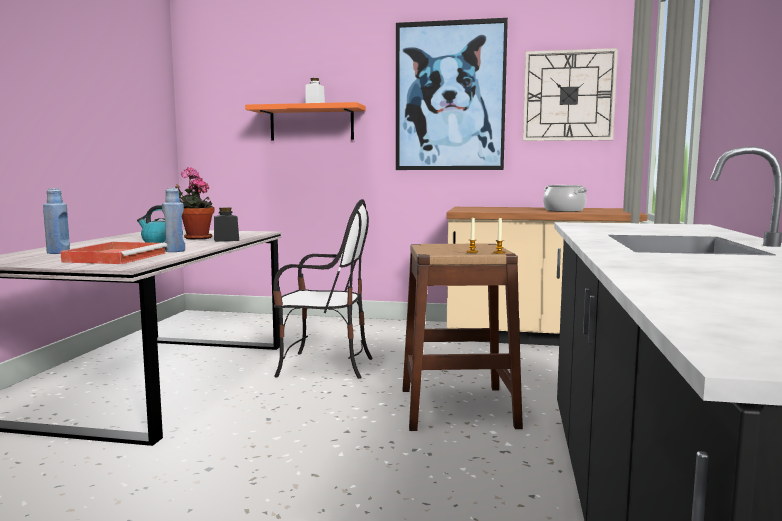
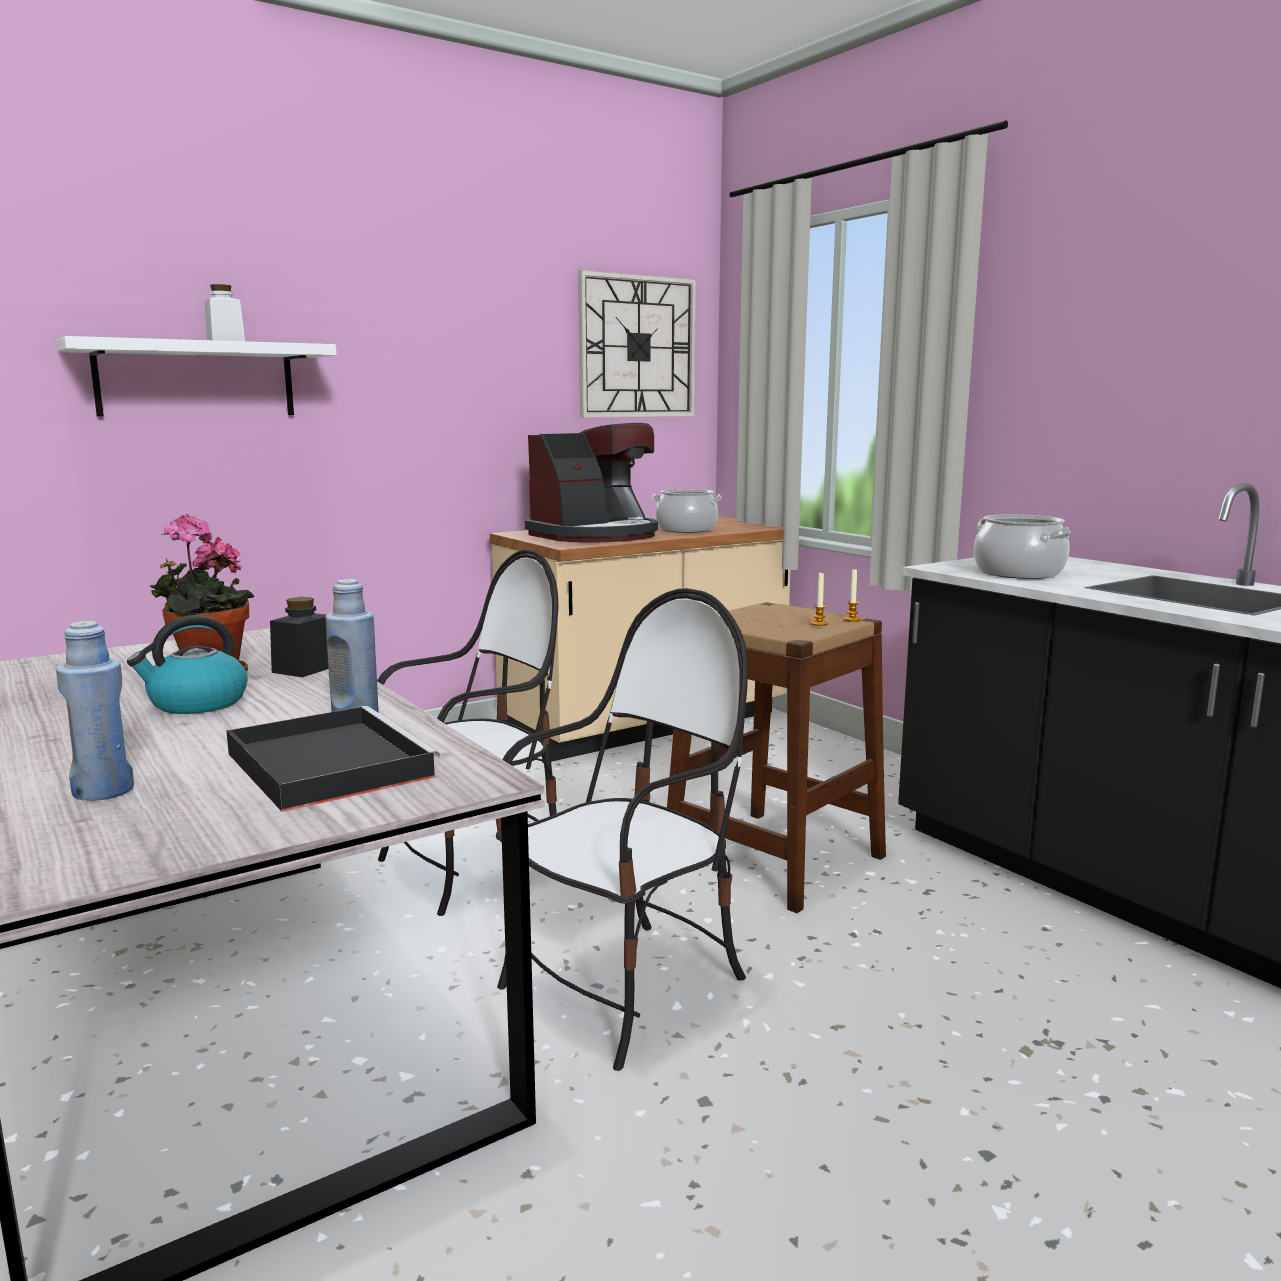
camera: 45 degrees left, 5 degrees up
red tray [60,242,167,264] -> black tray [226,706,441,812]
orange shelf [245,102,366,140] -> white shelf [56,336,337,416]
picture [396,18,508,170] -> none
none -> chair [496,588,748,1071]
none -> coffee machine [525,423,658,543]
none -> cooking pot [974,514,1071,579]

